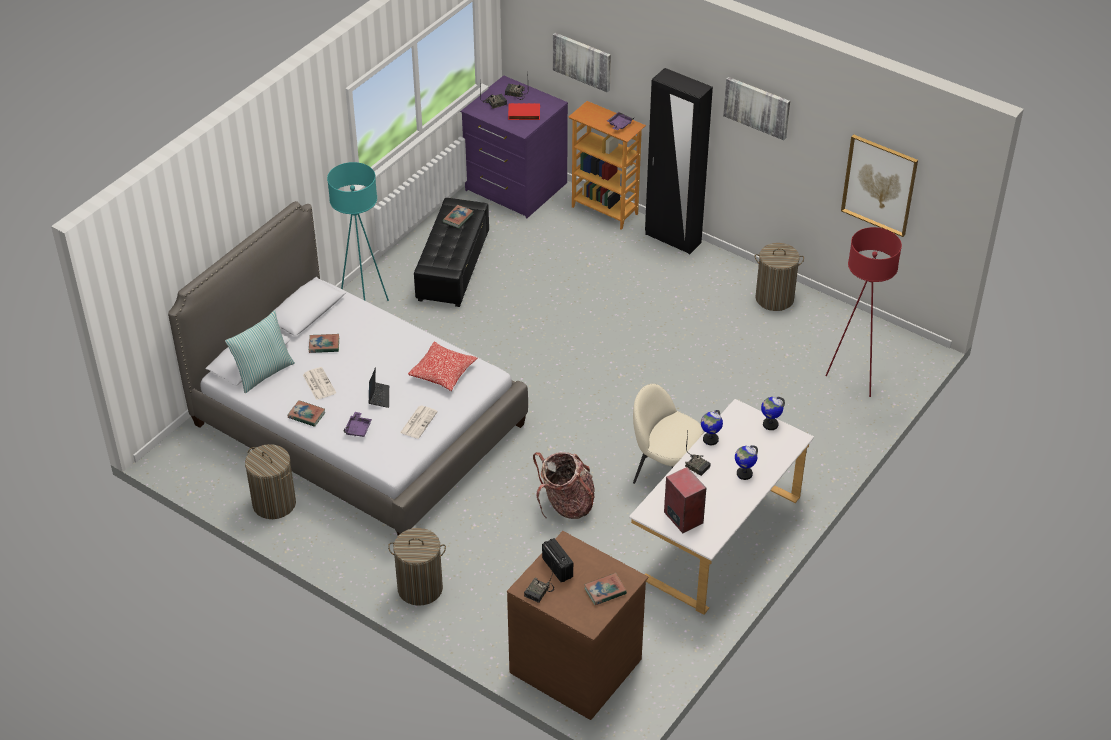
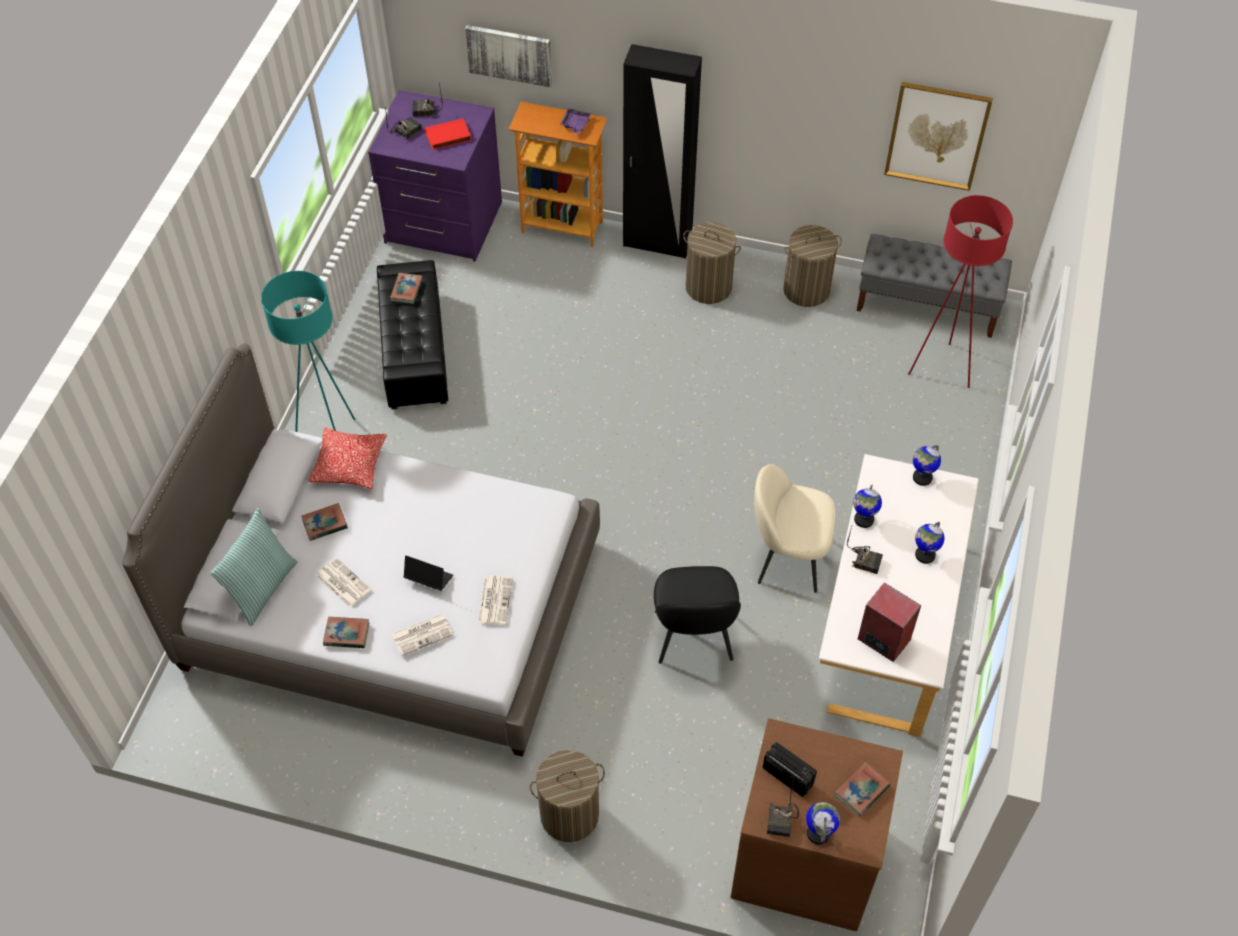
camera: 20 degrees left, 10 degrees up
laundry basket [245,444,296,519] -> laundry basket moved to [683,222,741,304]
purple tray [344,412,372,437] -> newspaper [392,614,453,656]
laptop [369,367,389,408] -> laptop turned 45 degrees counterclockwise [403,556,453,591]
pillow [408,342,477,391] -> pillow moved to [308,427,387,489]
backpack [533,452,595,519] -> black chair [654,566,741,664]
picture [723,77,790,140] -> none
none -> globe [806,802,840,845]
none -> grey bench [857,233,1012,338]

